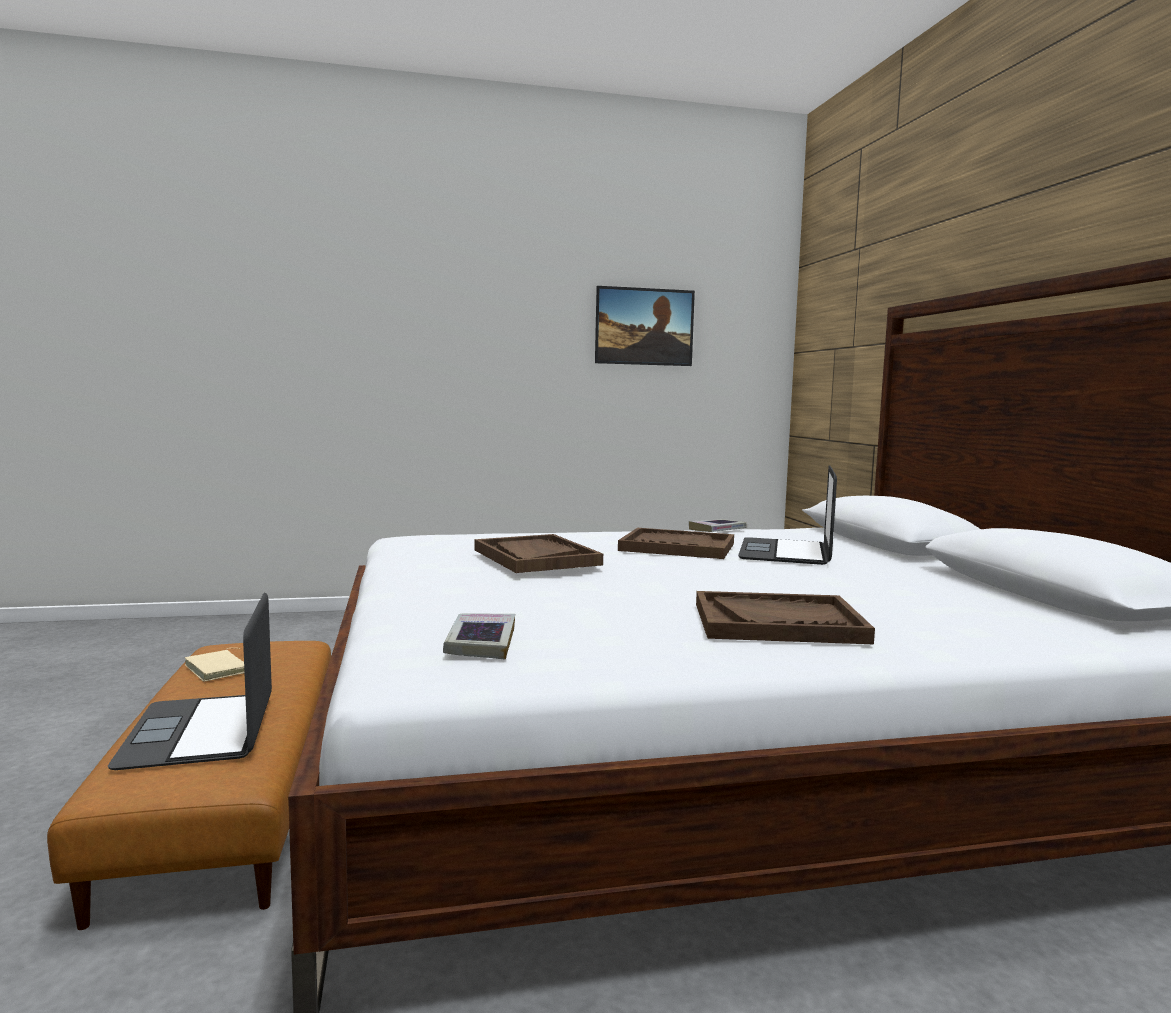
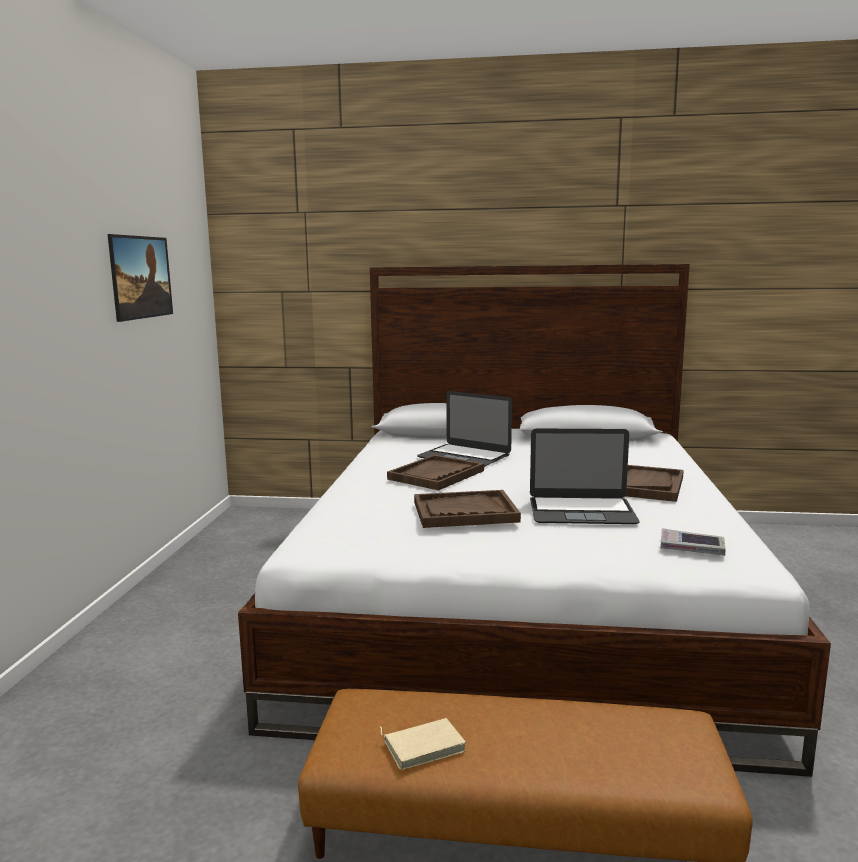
camera: 70 degrees left, 5 degrees up
laptop [108,593,272,770] -> laptop moved to [530,429,640,524]
book [689,519,746,532] -> none

